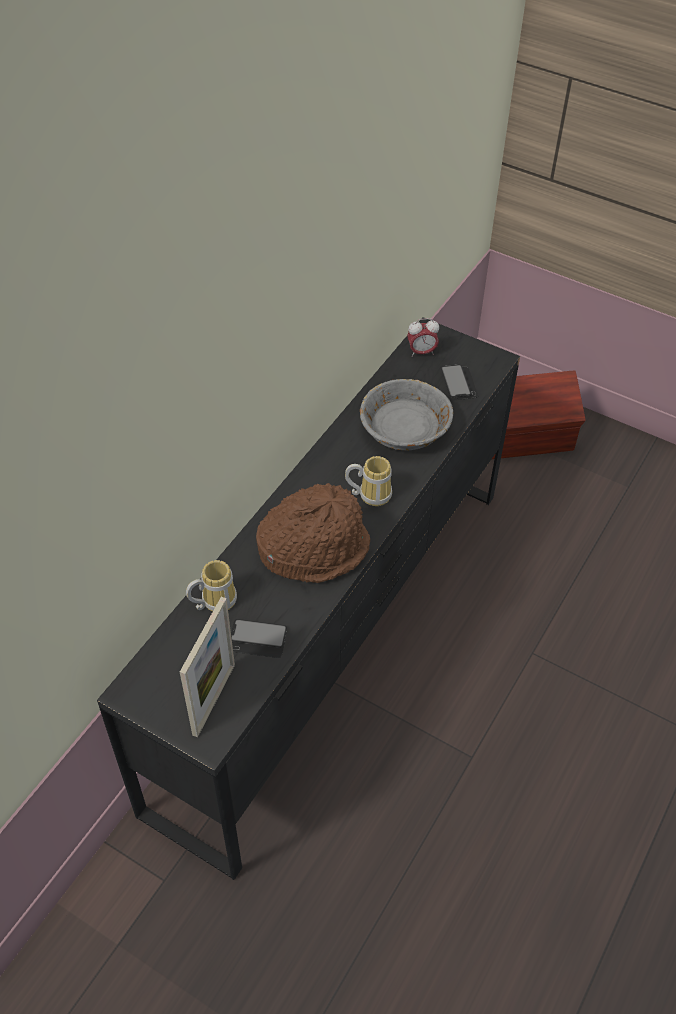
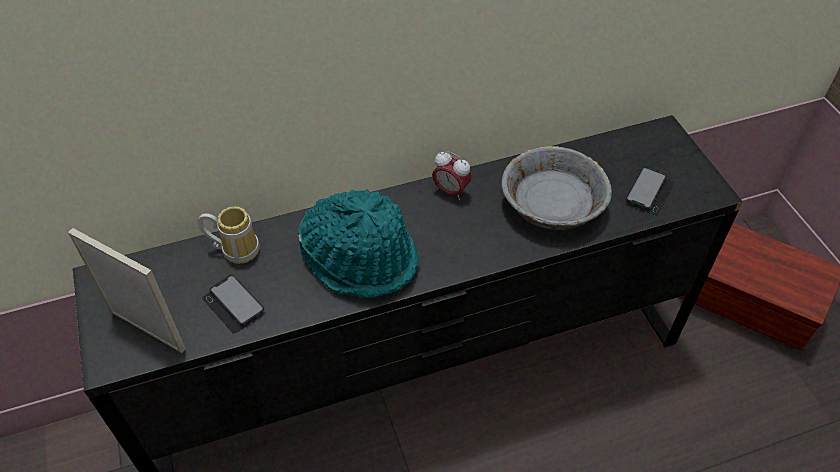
camera: 40 degrees right, 0 degrees up
picture frame [180,597,235,737] -> picture frame turned 120 degrees counterclockwise [68,228,186,353]
brown hat [256,483,370,583] -> turquoise hat [298,189,419,298]
mug [345,456,392,506] -> none
alarm clock [407,318,439,357] -> alarm clock moved to [432,151,472,200]

